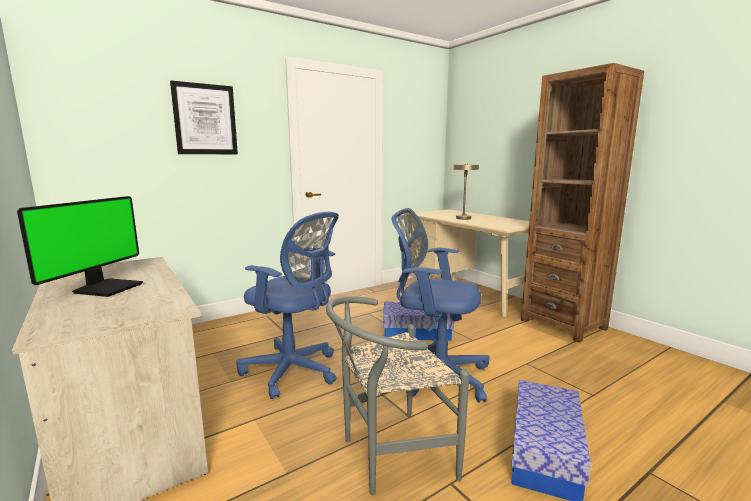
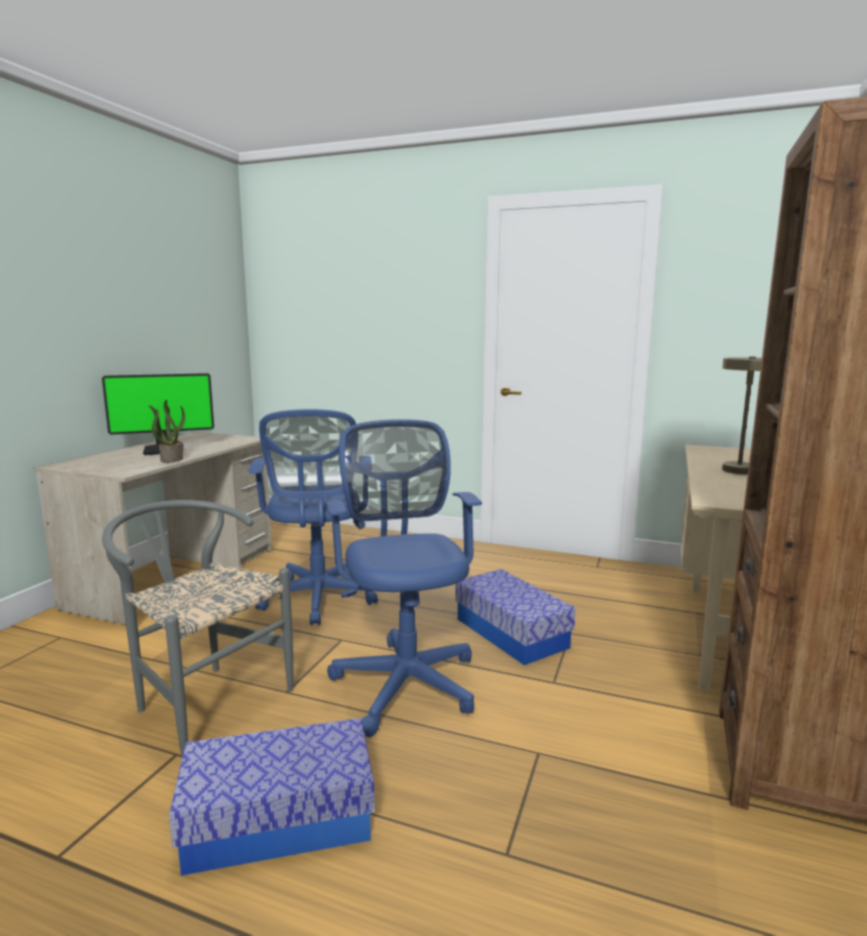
camera: 55 degrees right, 0 degrees up
picture [170,80,238,154] -> none
none -> potted plant [149,400,185,463]

